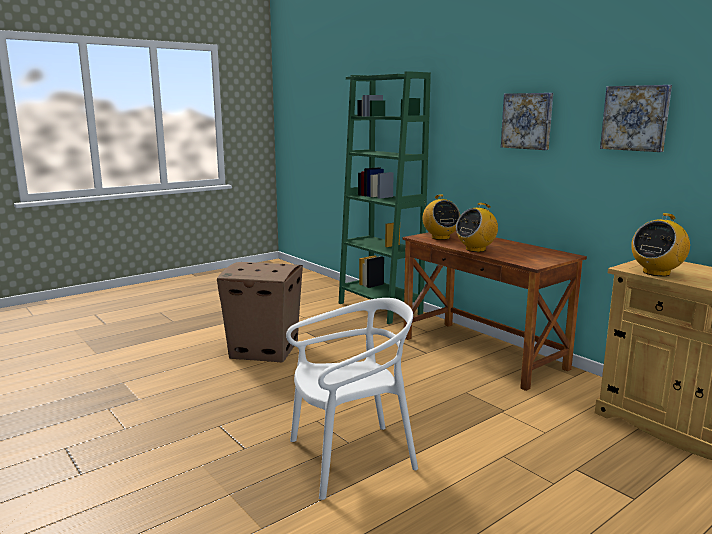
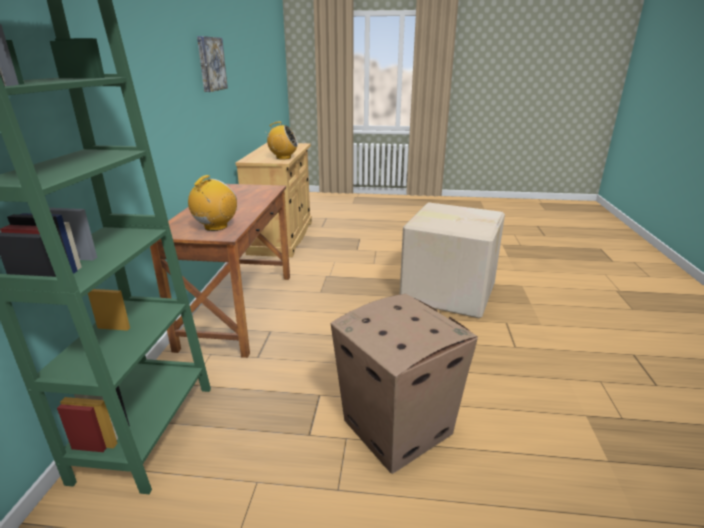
camera: 135 degrees left, 10 degrees up
white chair [286,298,418,500] -> cardboard box [400,202,505,318]
radio [456,203,498,252] -> none
picture [501,93,553,150] -> none

